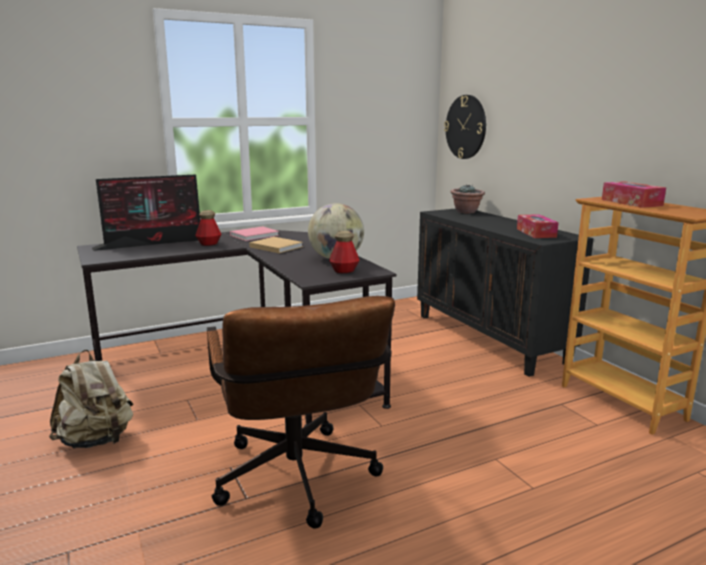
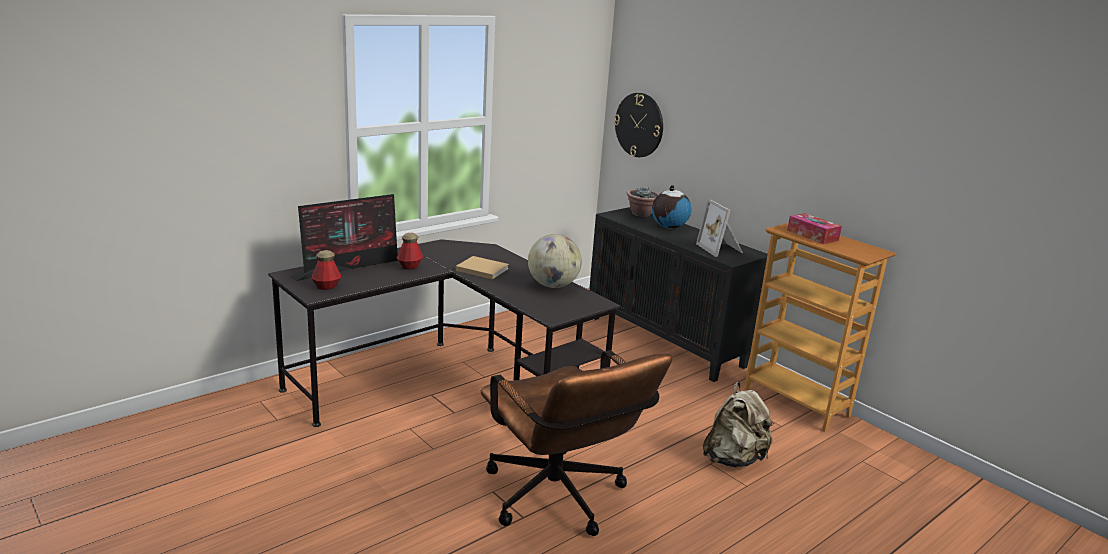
camera: 15 degrees left, 5 degrees up
beige backpack [49,349,133,448] -> beige backpack moved to [703,382,775,467]
pink book [230,226,279,241] -> none
bottle [329,231,360,273] -> bottle moved to [312,250,341,290]
tissue box [517,214,559,238] -> picture frame [696,199,743,257]
none -> globe [652,185,691,229]

